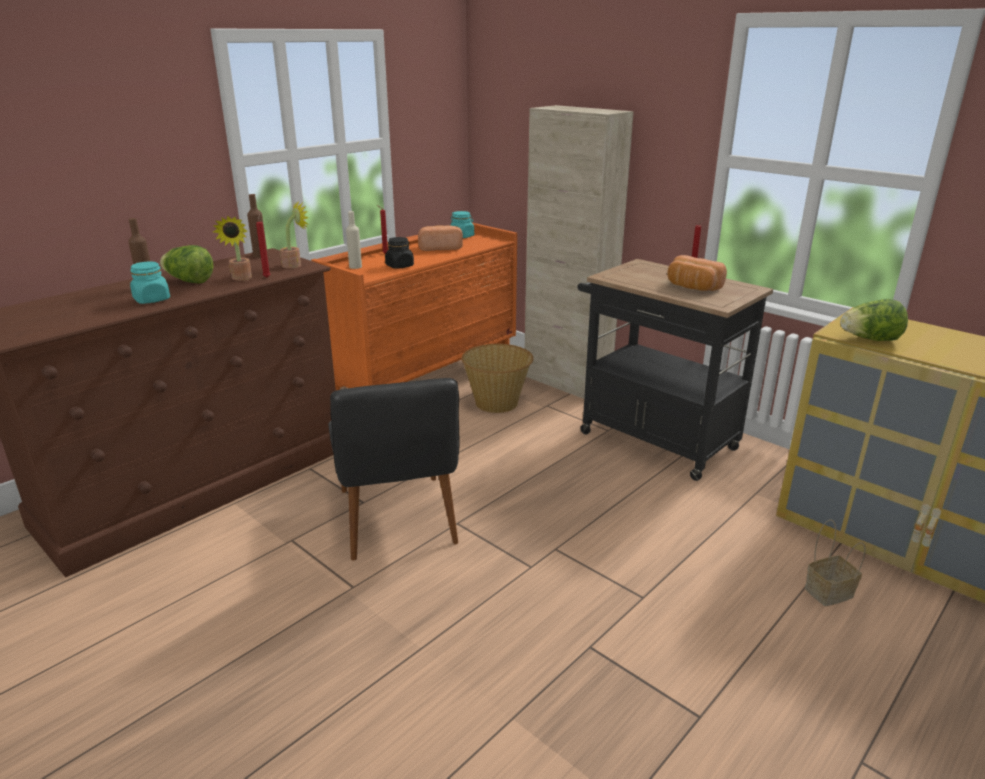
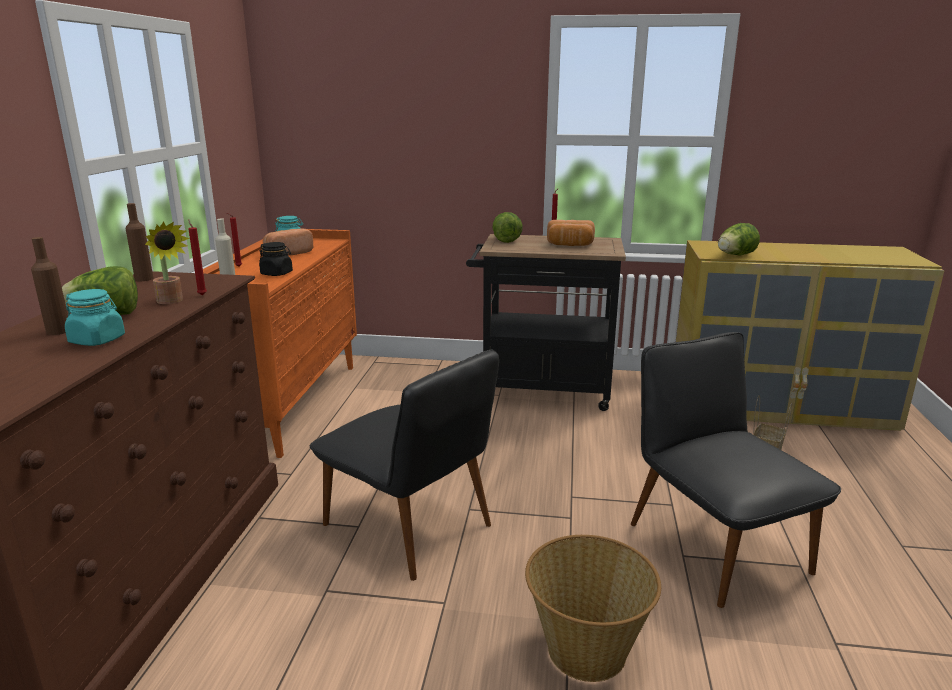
camera: 35 degrees left, 5 degrees down
potted plant [280,200,309,269] -> none
basket [462,344,533,413] -> basket moved to [525,535,661,682]
beige cabinet [525,105,634,399] -> none
none -> lettuce [493,212,523,243]
none -> black chair [631,332,841,608]

